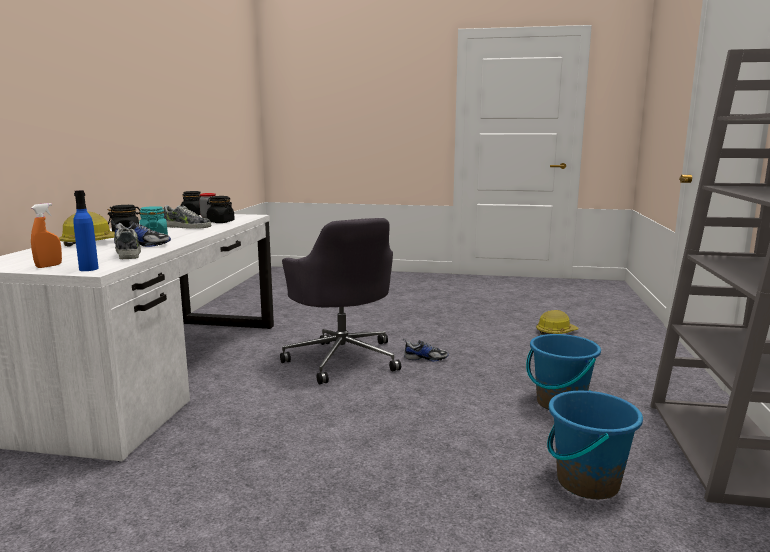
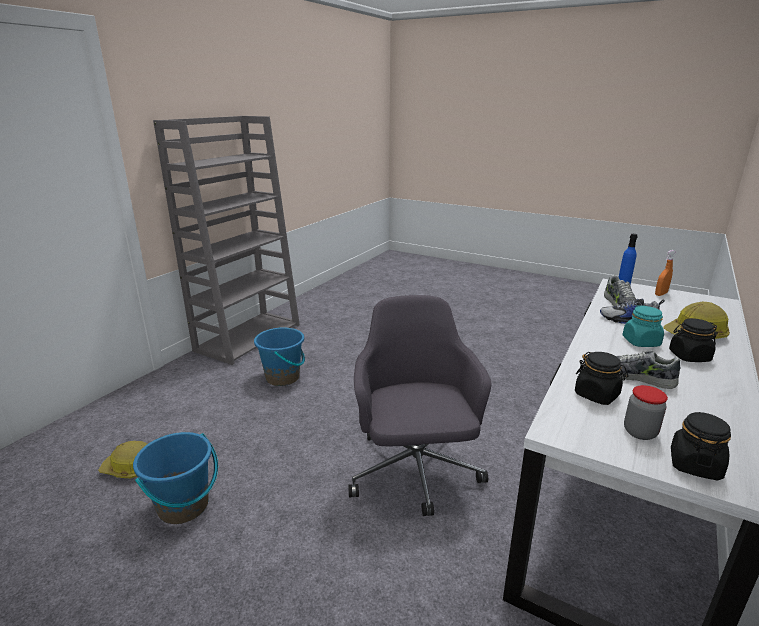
camera: 160 degrees left, 10 degrees up
shoe [403,339,448,361] -> none
blue bucket [547,390,643,499] -> blue bucket moved to [133,432,218,524]

